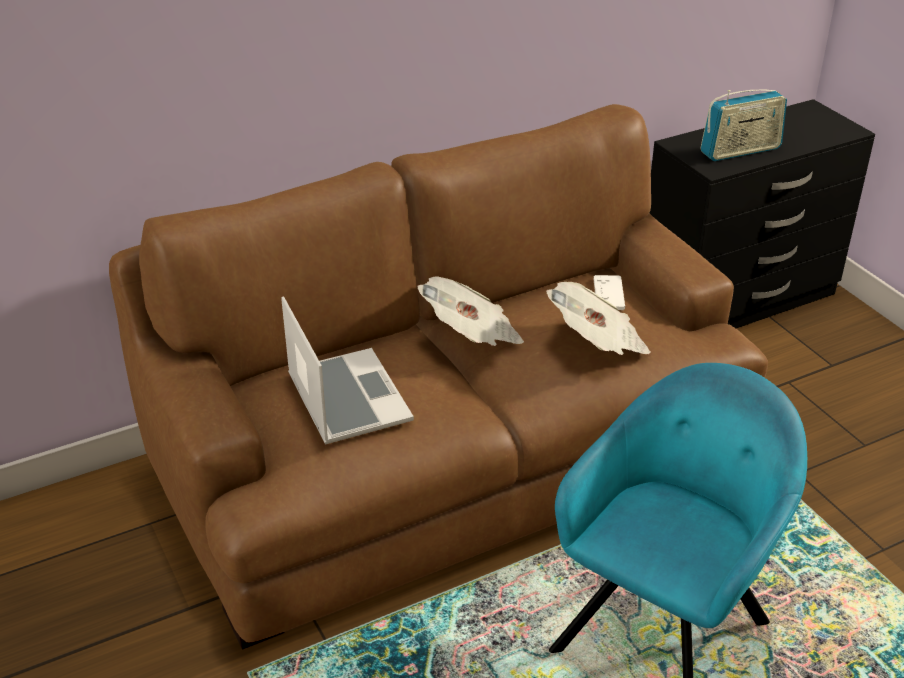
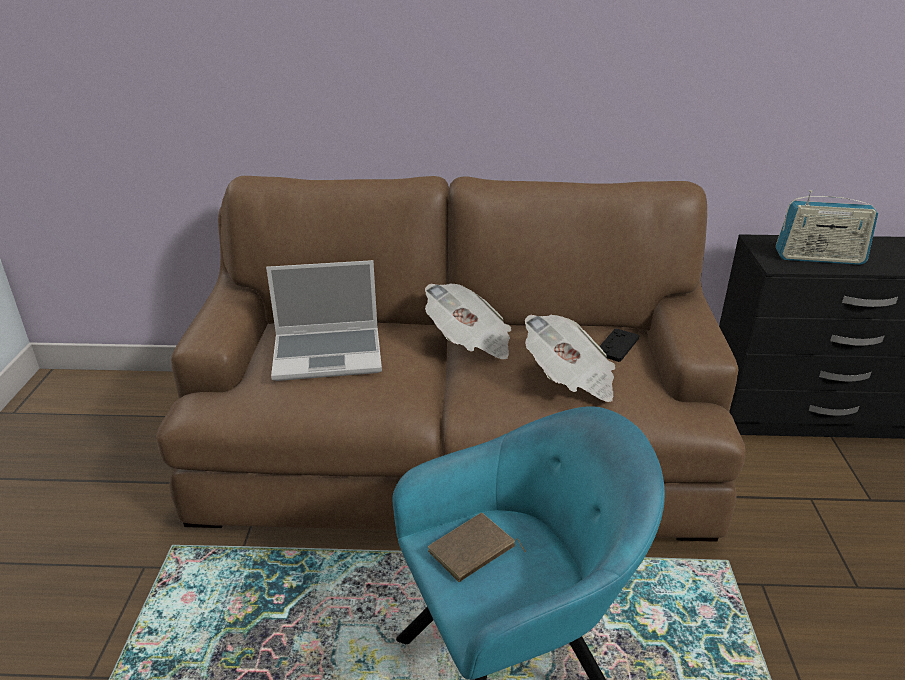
camera: 30 degrees right, 5 degrees down
laptop [281,296,414,445] -> laptop turned 75 degrees clockwise [266,260,382,381]
white game controller [594,275,625,310] -> black game controller [599,328,639,362]
none -> brown book [428,513,526,582]

